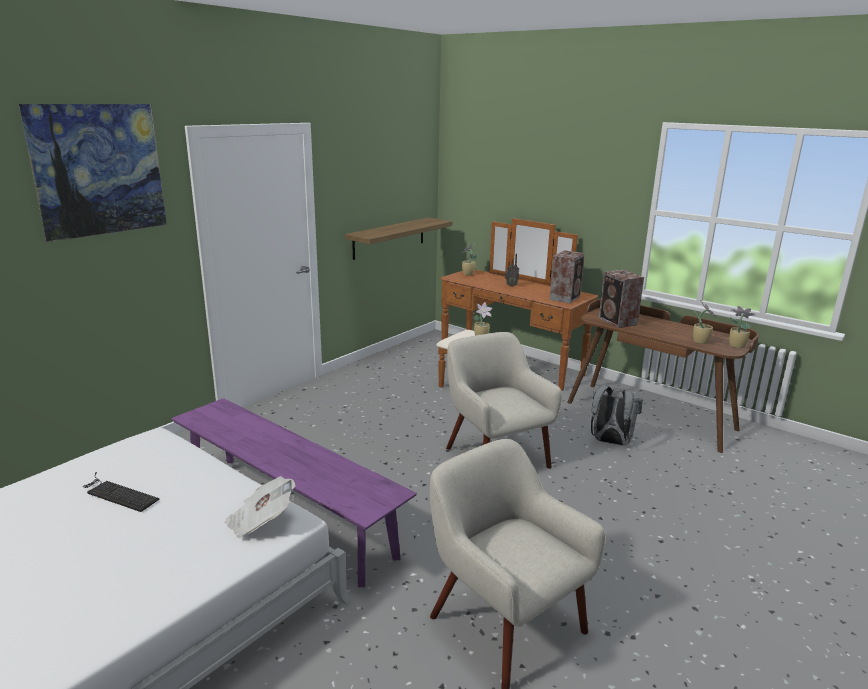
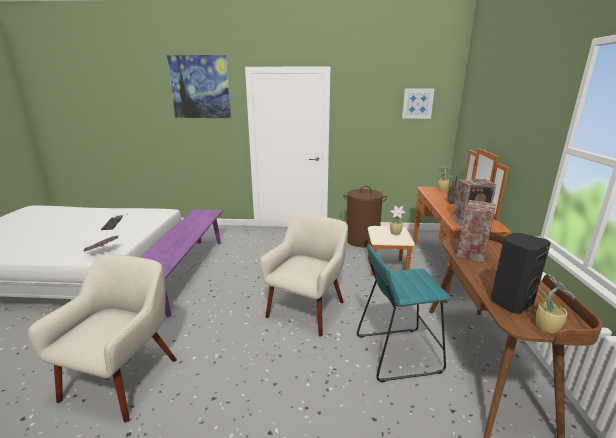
camera: 55 degrees right, 0 degrees up
shelf [345,217,452,260] -> none
grey backpack [591,386,643,445] -> turquoise stool [357,244,451,383]
potted plant [693,300,716,344] -> black speaker [491,233,551,314]
none -> brown laundry basket [343,186,387,247]
none -> picture [402,88,435,119]

